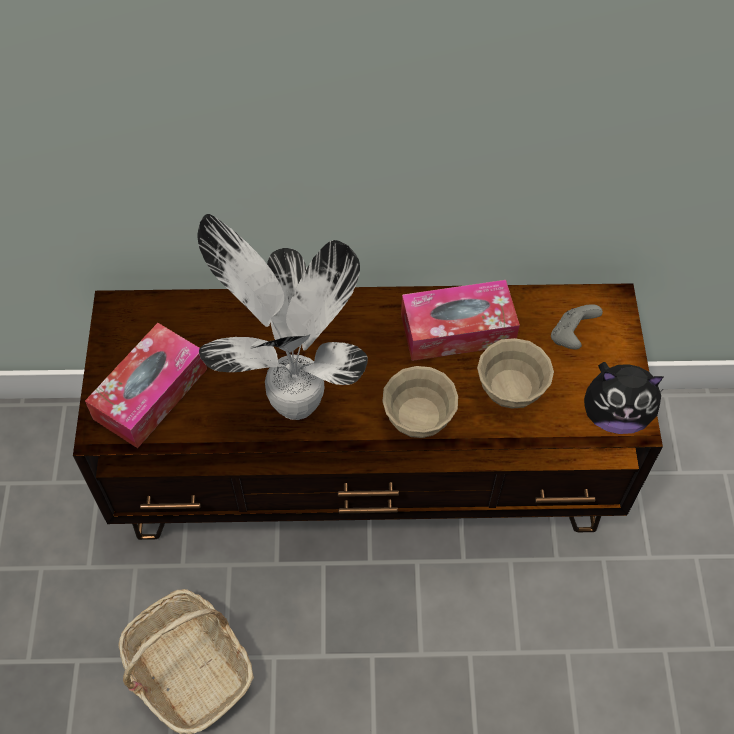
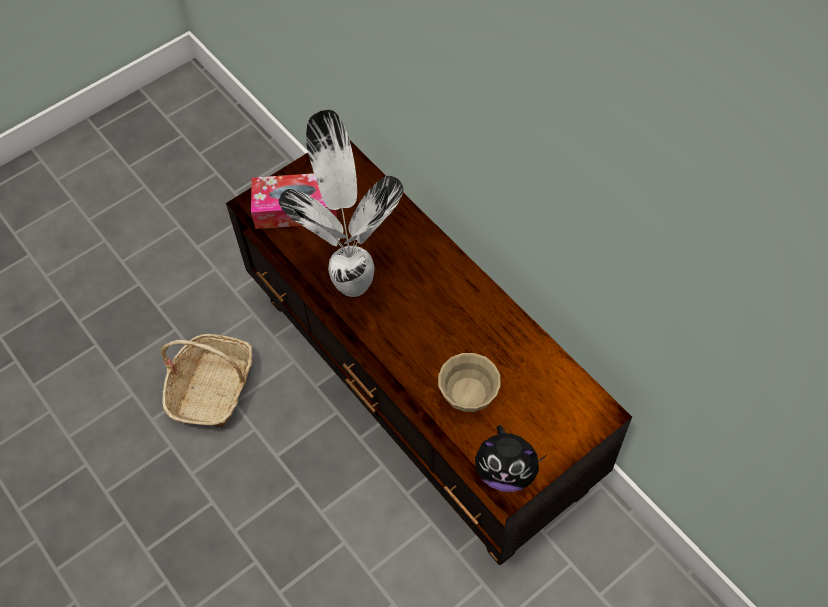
camera: 55 degrees right, 0 degrees up
beige bowl [383,366,458,438] -> none
tissue box [401,280,520,361] -> none
grey game controller [551,304,603,350] -> none
plush toy [584,362,663,434] -> plush toy turned 45 degrees counterclockwise [475,425,546,492]

